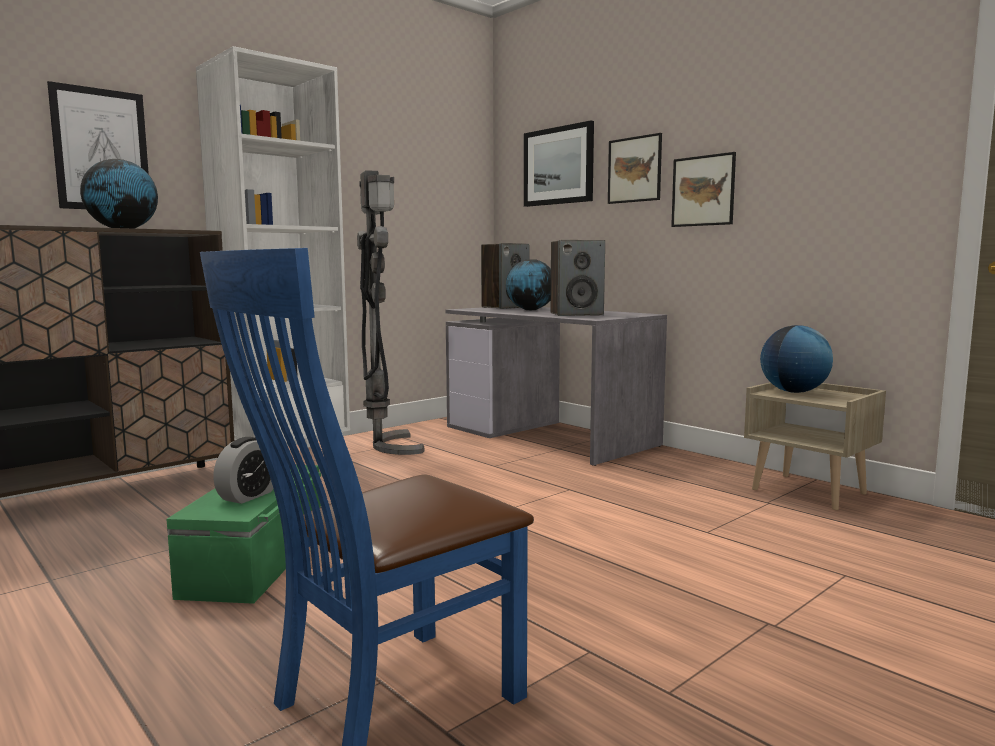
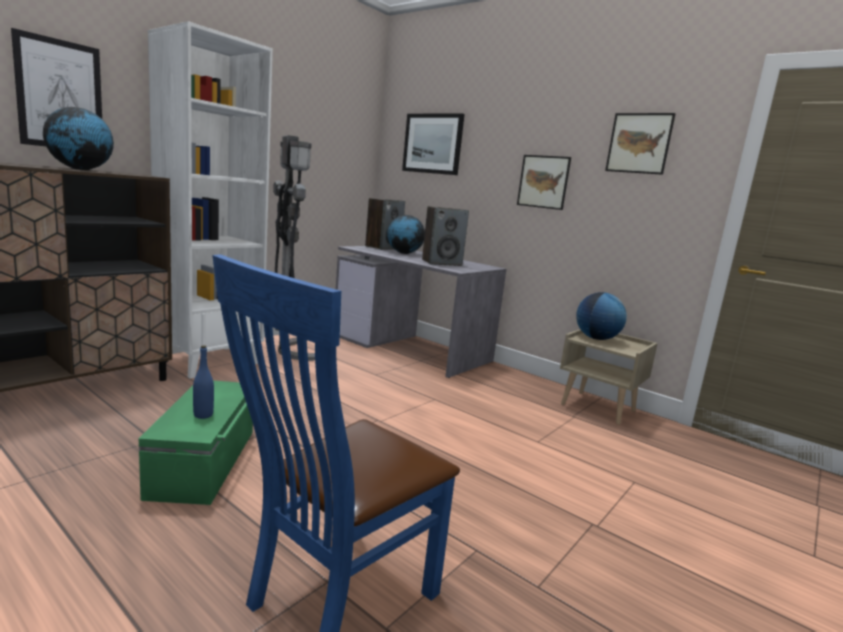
camera: 10 degrees left, 5 degrees up
alarm clock [213,437,273,504] -> blue bottle [193,345,214,419]
picture [608,133,662,204] -> picture moved to [605,113,675,175]

